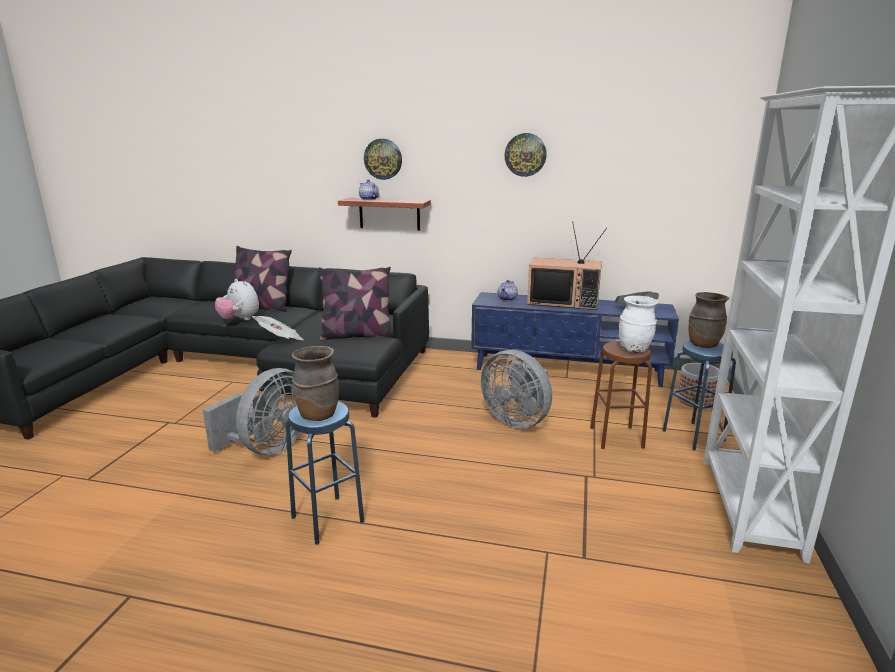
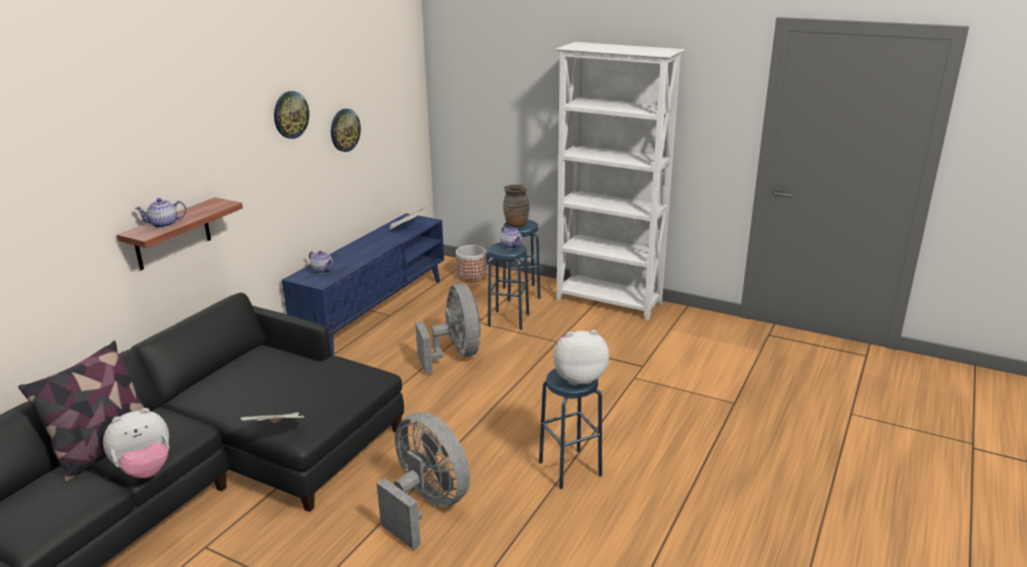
camera: 75 degrees left, 5 degrees up
brown vase [292,346,339,421] -> plush toy [553,330,609,386]
pillow [318,267,394,340] -> none
wall clock [364,139,402,180] -> wall clock moved to [331,109,361,152]
grey fan [481,350,552,429] -> grey fan turned 75 degrees counterclockwise [415,283,481,374]
television [527,221,607,310] -> none
brown stool [590,341,652,449] -> blue stool [488,242,529,330]
white vase [619,296,658,353] -> teapot [501,227,522,249]

